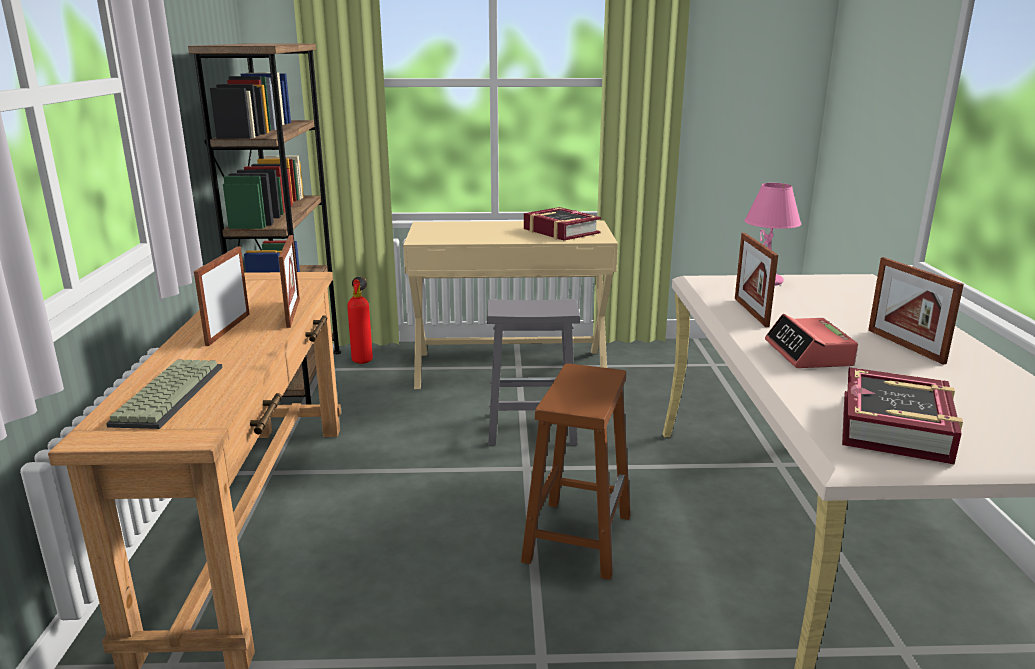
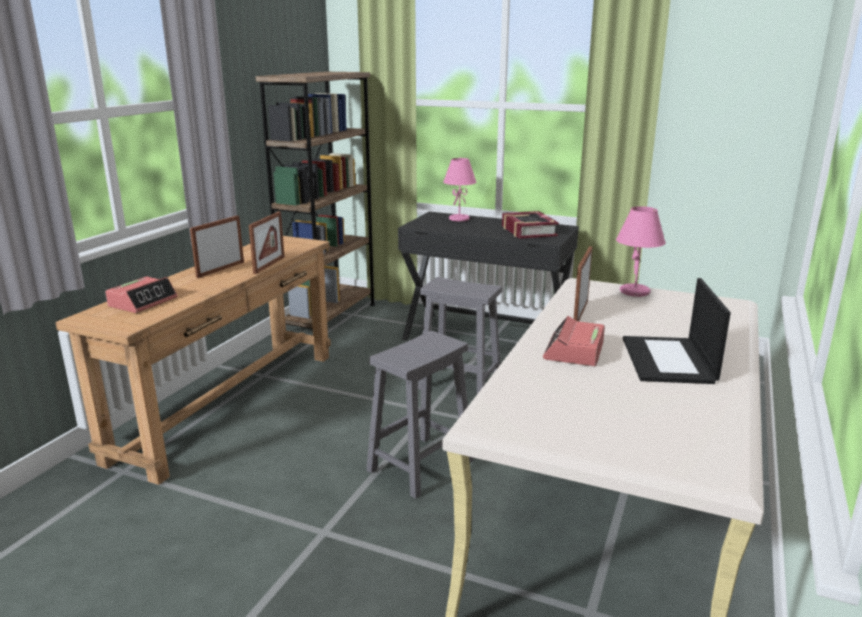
camera: 25 degrees right, 0 degrees up
keyboard [106,360,223,429] -> alarm clock [105,276,178,313]
fire extinguisher [347,277,373,364] -> none
beige desk [403,221,618,389] -> black desk [398,212,579,340]
brown stool [521,363,631,580] -> grey stool [366,331,473,499]
book [842,367,963,465] -> none
picture frame [868,257,964,365] -> laptop [623,278,731,384]
none -> pink table lamp [443,158,477,222]

